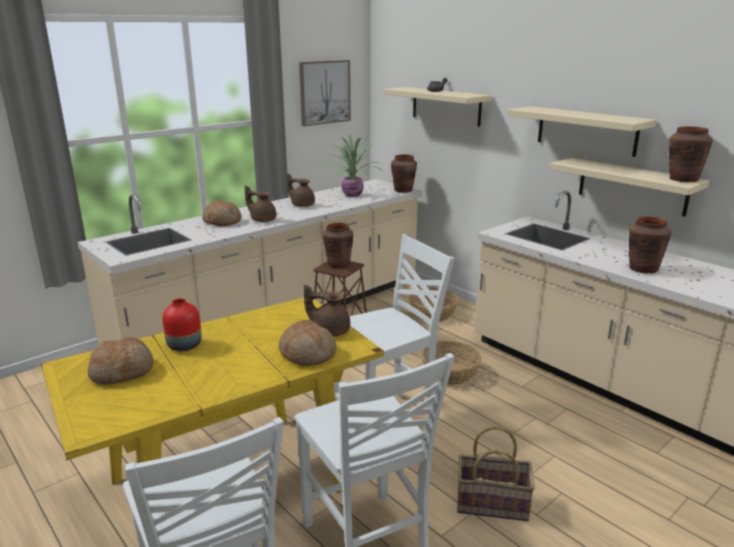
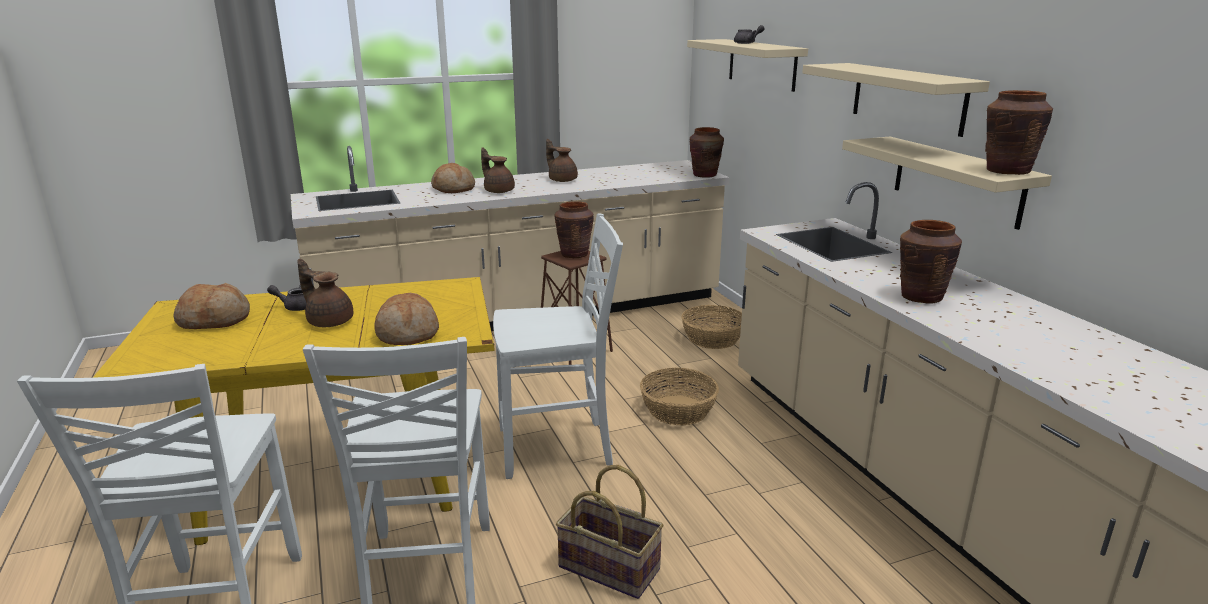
camera: 20 degrees right, 0 degrees up
red vase [162,299,202,351] -> grey teapot [267,285,307,311]
picture [299,60,351,126] -> none
brown teapot [304,284,350,337] -> brown teapot moved to [297,259,353,327]
potted plant [323,133,384,197] -> none

